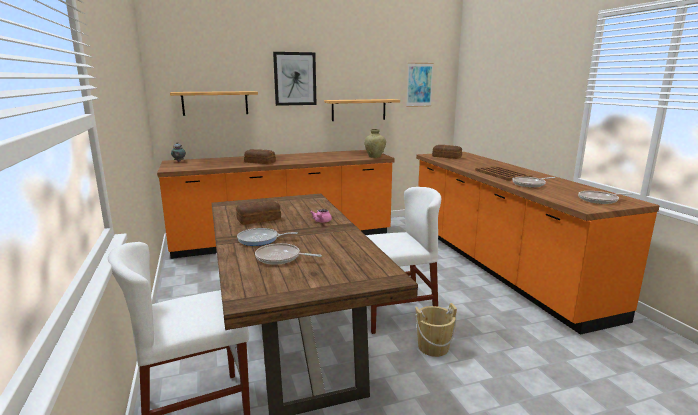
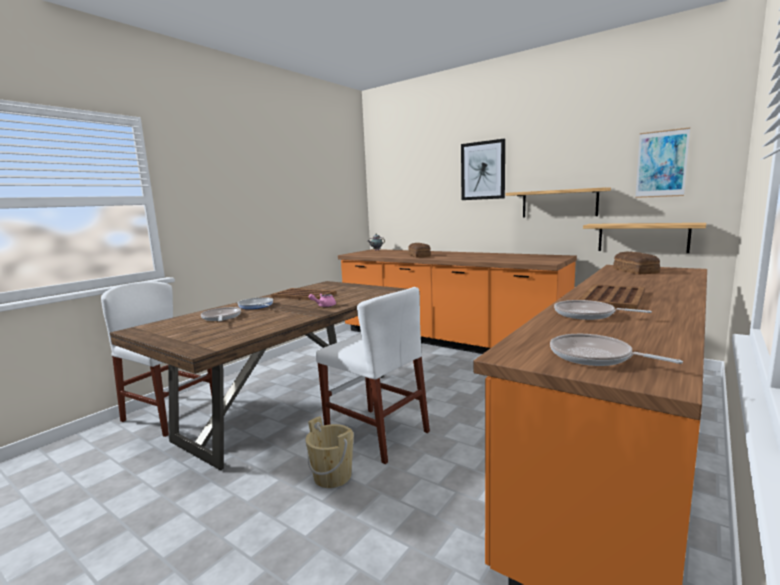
camera: 55 degrees right, 5 degrees down
shelf [170,91,258,116] -> shelf moved to [583,223,706,253]
bread [236,200,281,225] -> brown tray [271,288,337,301]
beige vase [364,129,386,158] -> none

